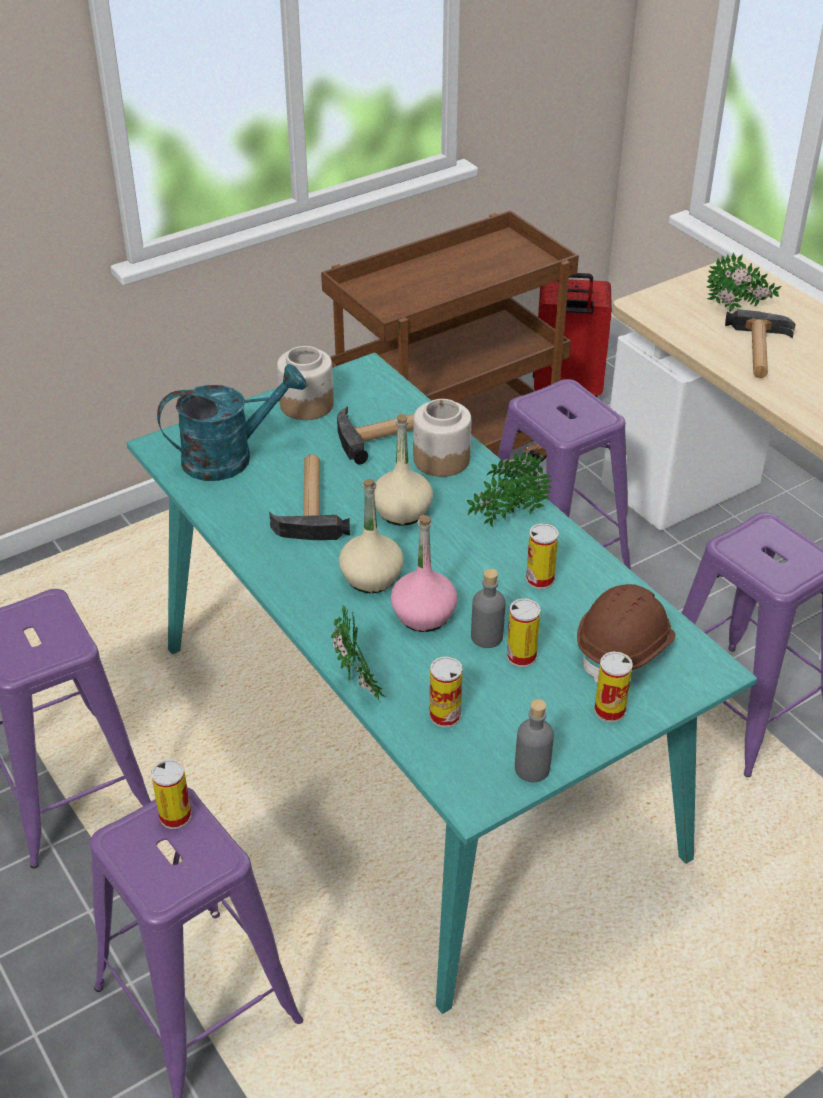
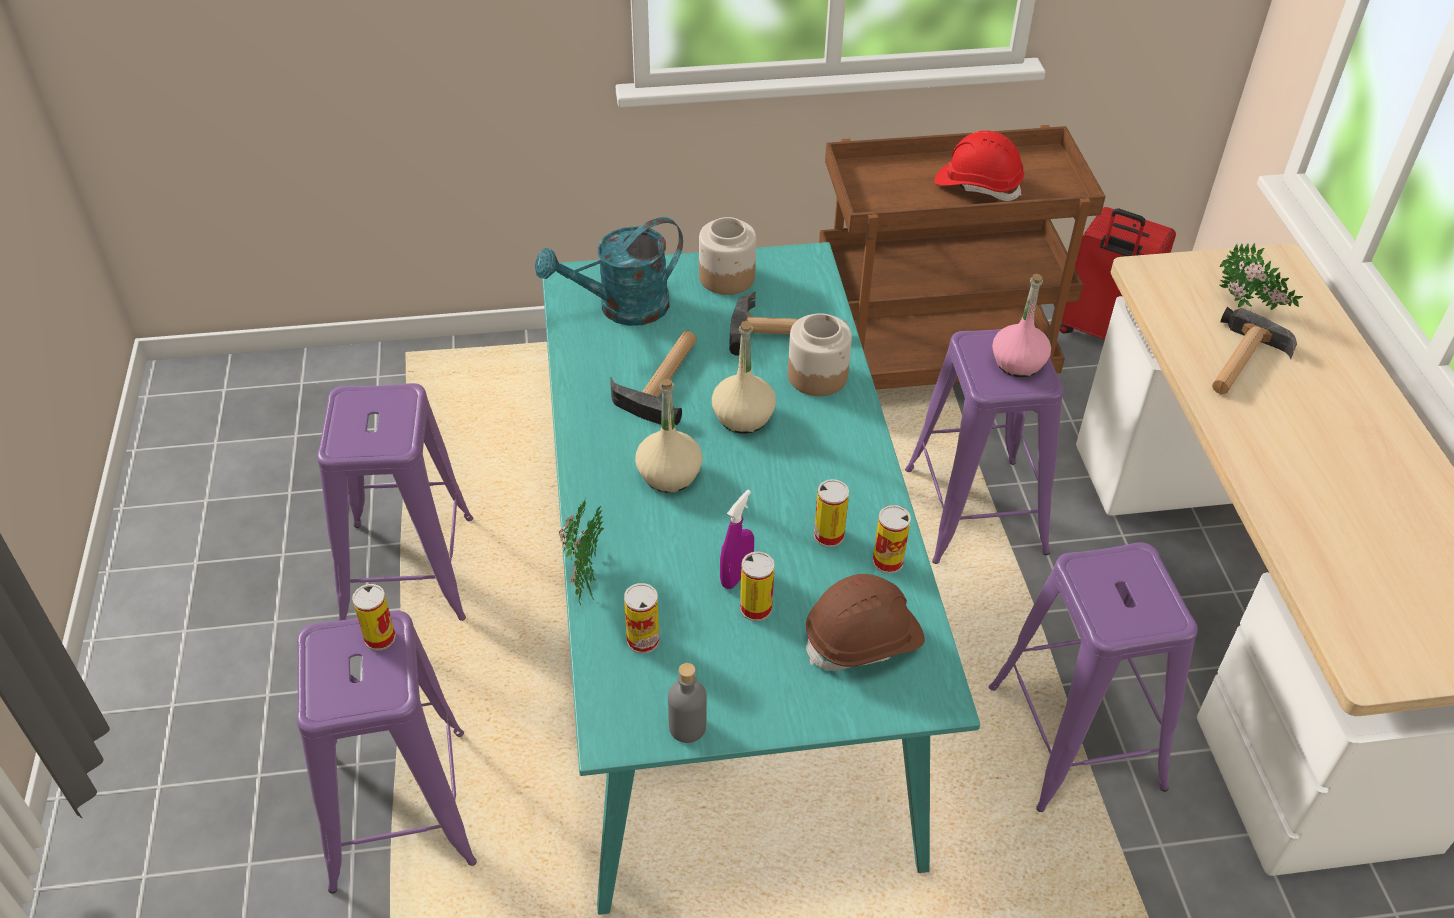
camera: 25 degrees right, 5 degrees up
turquoise watering can [157,364,306,481] -> turquoise watering can turned 150 degrees clockwise [535,217,683,326]
pink bottle [391,515,457,632] -> pink bottle moved to [992,274,1051,377]
potted plant [467,452,552,527] -> none
grey bottle [471,569,506,648] -> purple spray bottle [720,490,754,589]
can [594,651,633,722] -> can moved to [873,505,911,574]
none -> red hard hat [934,131,1024,201]

